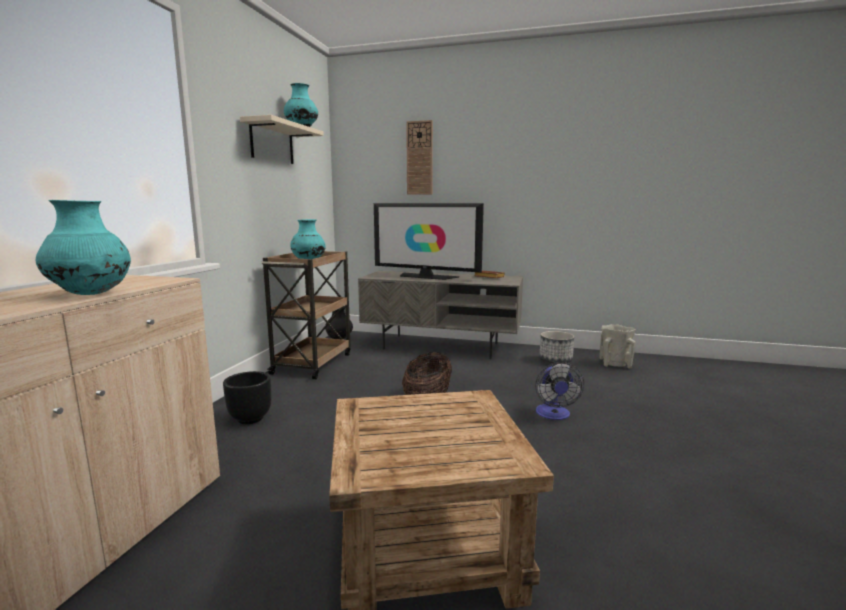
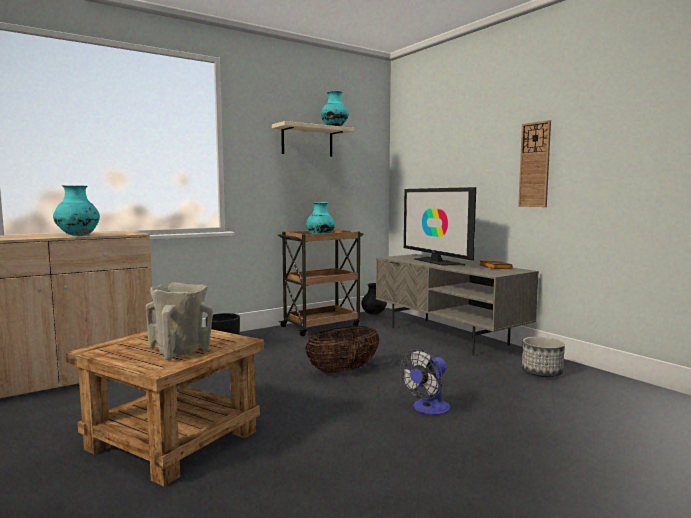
camera: 40 degrees right, 5 degrees down
wall clock [406,120,433,195] -> wall clock moved to [518,120,551,207]
beige vase [599,324,636,369] -> beige vase moved to [146,282,213,360]

